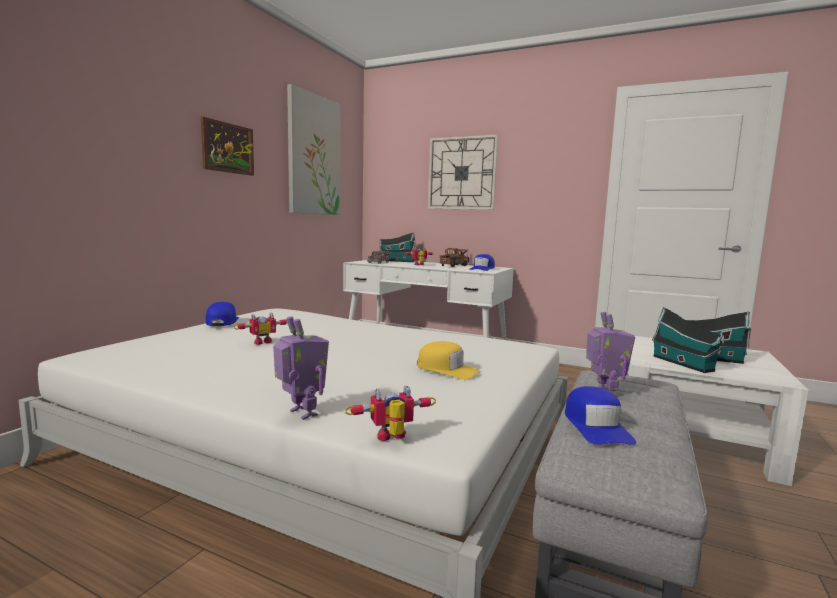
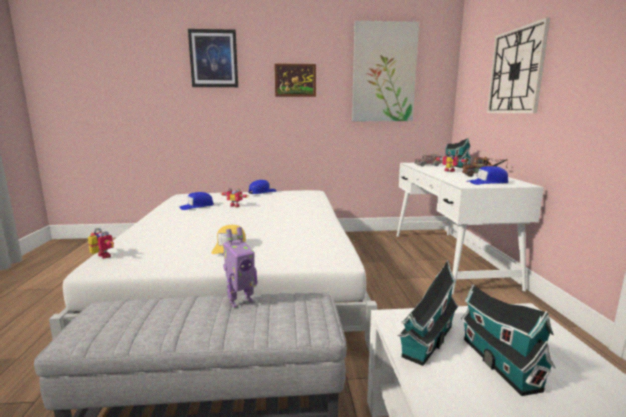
camera: 60 degrees right, 5 degrees up
toy robot [273,316,329,420] -> none
blue cap [565,386,636,445] -> blue cap moved to [179,192,214,210]
none -> picture [188,29,238,87]

